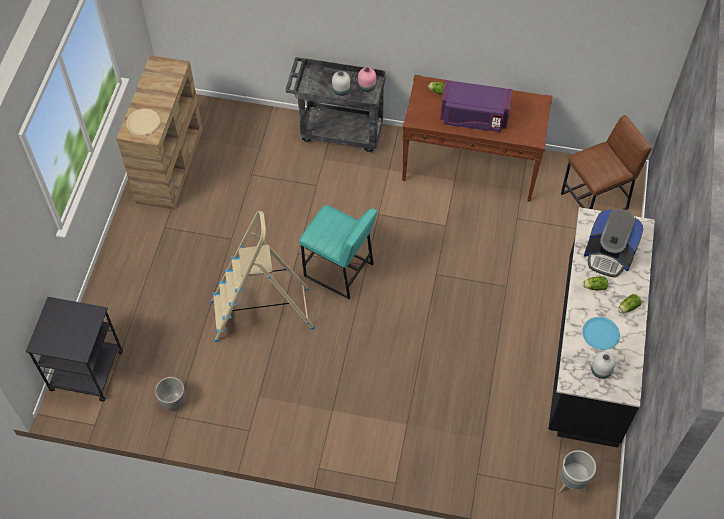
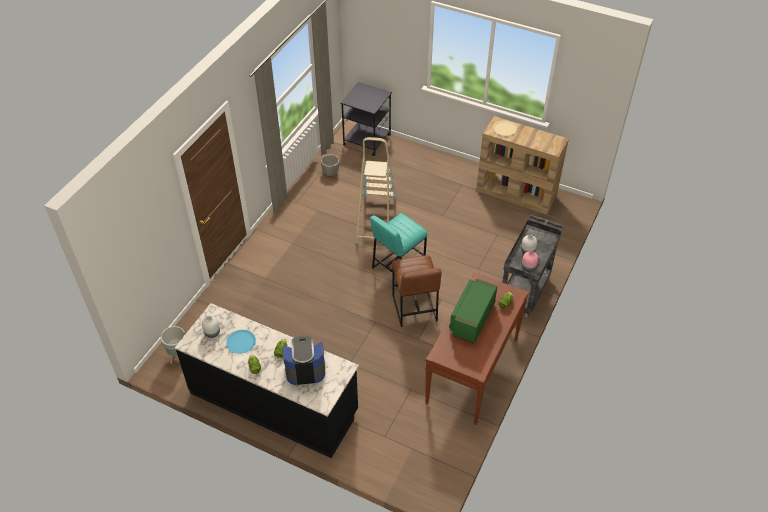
camera: 105 degrees right, 10 degrees down
purple microwave [440,80,513,132] -> green microwave [449,278,498,344]
brown chair [561,115,652,210] -> brown chair moved to [392,255,442,327]
coffee machine [584,209,643,277] -> coffee machine turned 45 degrees clockwise [283,335,325,385]

